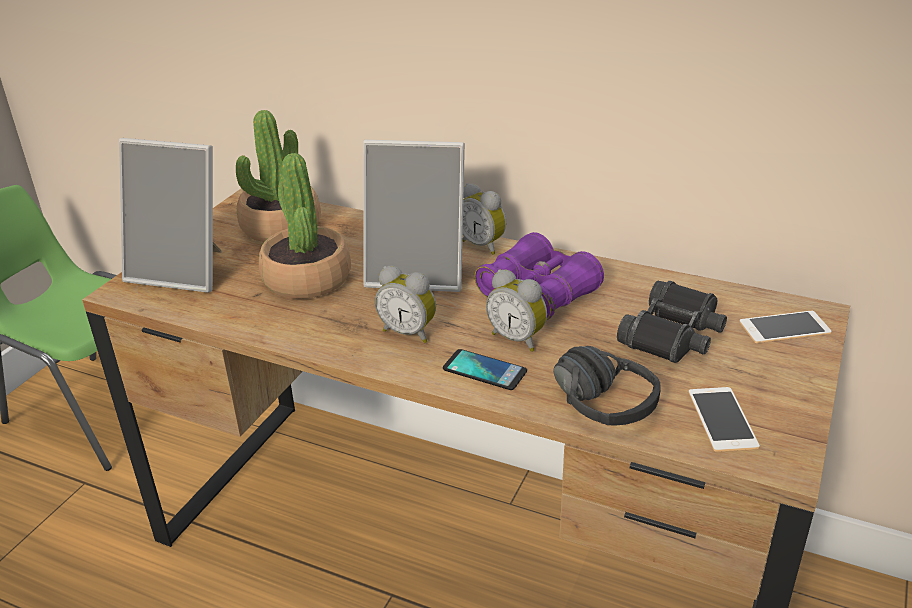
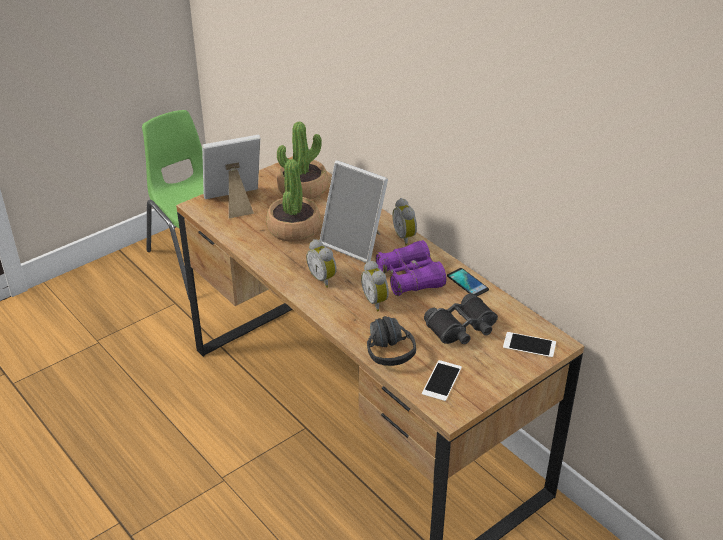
camera: 25 degrees right, 5 degrees up
picture frame [119,138,222,293] -> picture frame turned 120 degrees clockwise [202,135,260,218]
phone [443,349,527,390] -> phone moved to [447,268,489,296]

